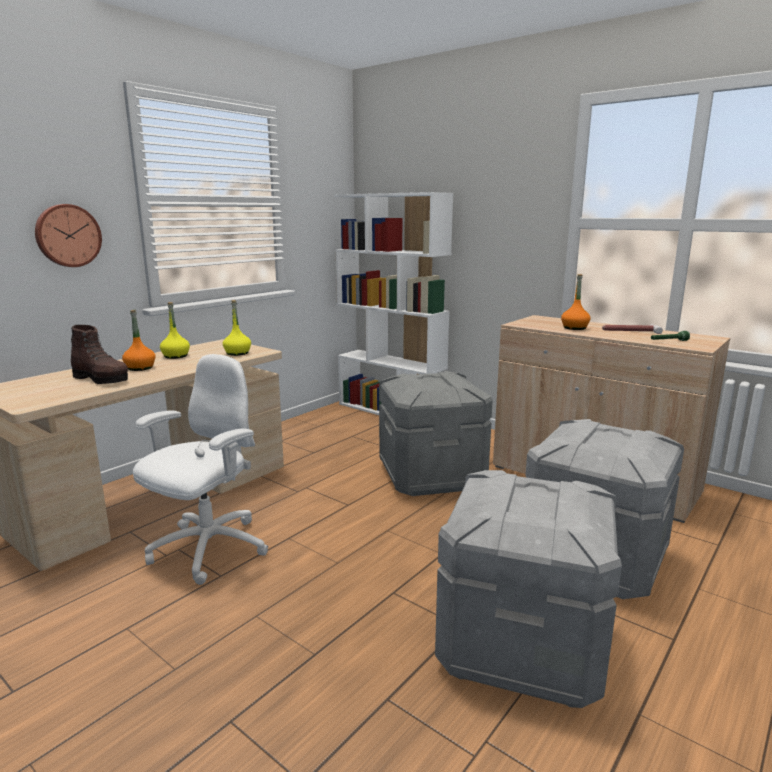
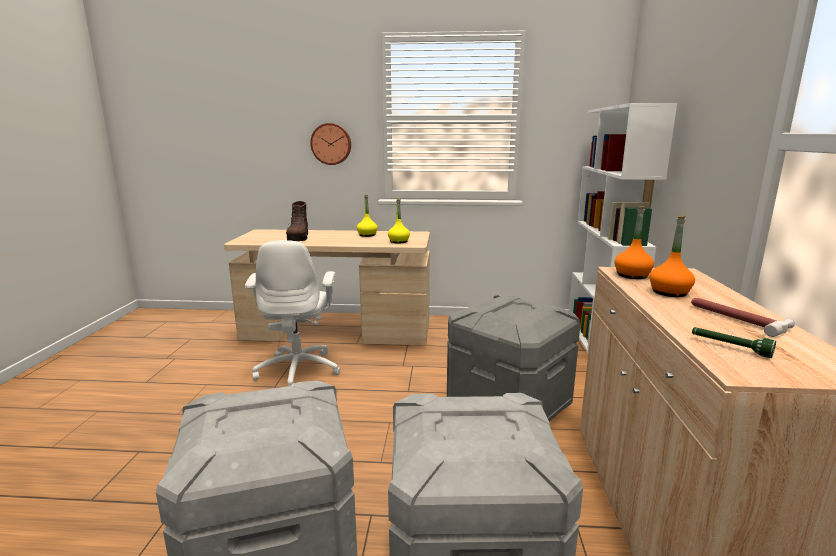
camera: 55 degrees right, 0 degrees up
orange bottle [122,310,156,371] -> orange bottle moved to [614,206,654,279]
white office chair [133,354,268,585] -> white office chair turned 90 degrees clockwise [245,240,341,386]

